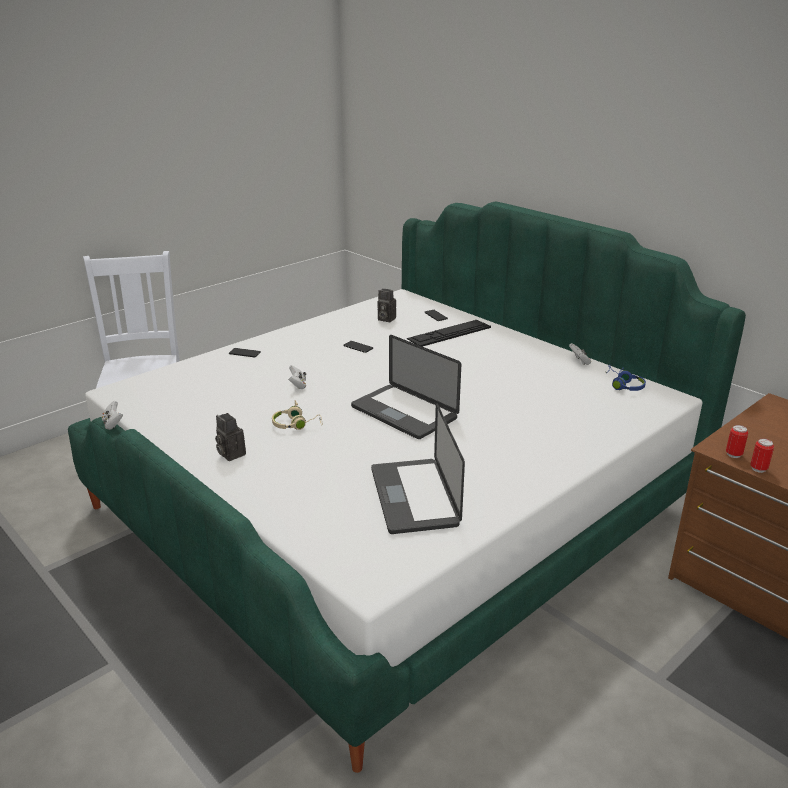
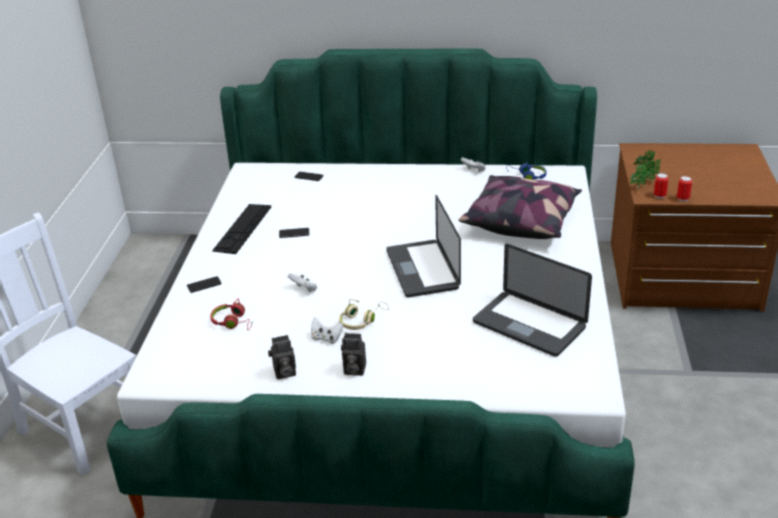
camera: 40 degrees left, 5 degrees up
white game controller [102,401,123,430] -> white game controller moved to [311,318,343,344]
laptop [351,335,461,439] -> laptop turned 75 degrees clockwise [386,195,461,298]
camera [377,289,396,322] -> camera moved to [268,335,296,379]
keyboard [407,320,491,347] -> keyboard moved to [212,204,271,254]
none -> red headphones [210,298,252,330]
none -> pillow [459,175,582,239]
none -> potted plant [630,150,661,190]

